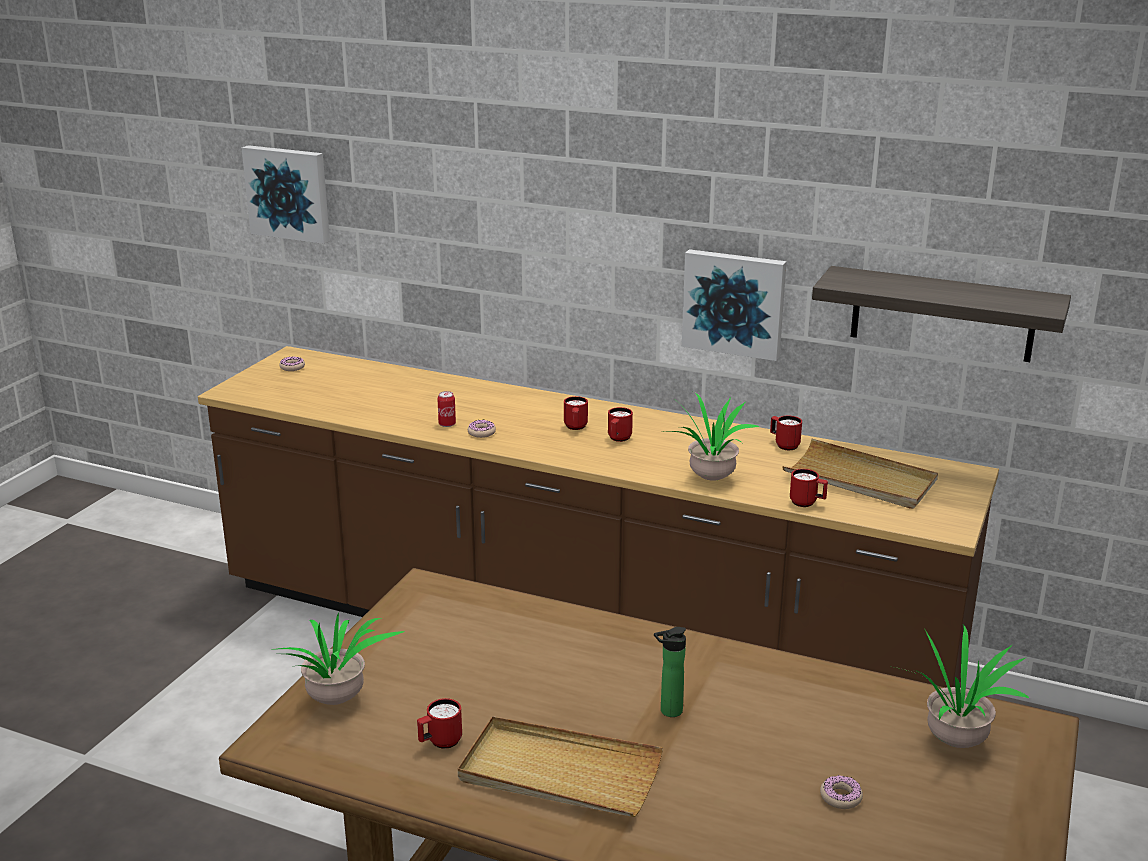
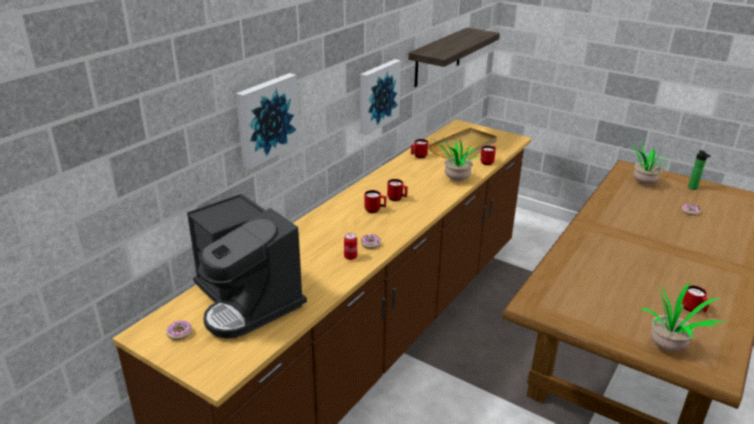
camera: 80 degrees left, 5 degrees up
picture [242,145,330,244] -> picture moved to [236,73,300,169]
beige tray [458,716,663,817] -> none
bottle [654,627,686,717] -> bottle moved to [688,150,711,190]
none -> coffee machine [187,193,307,339]

